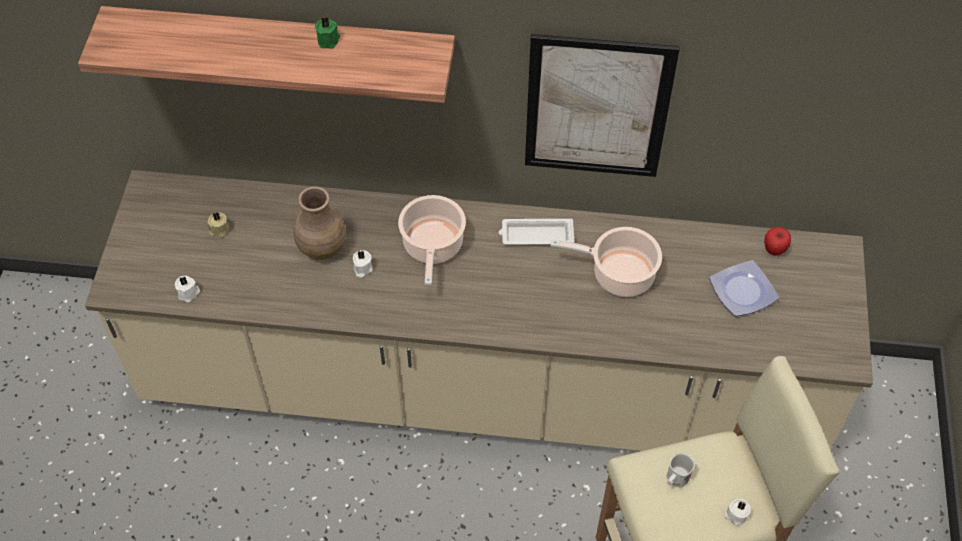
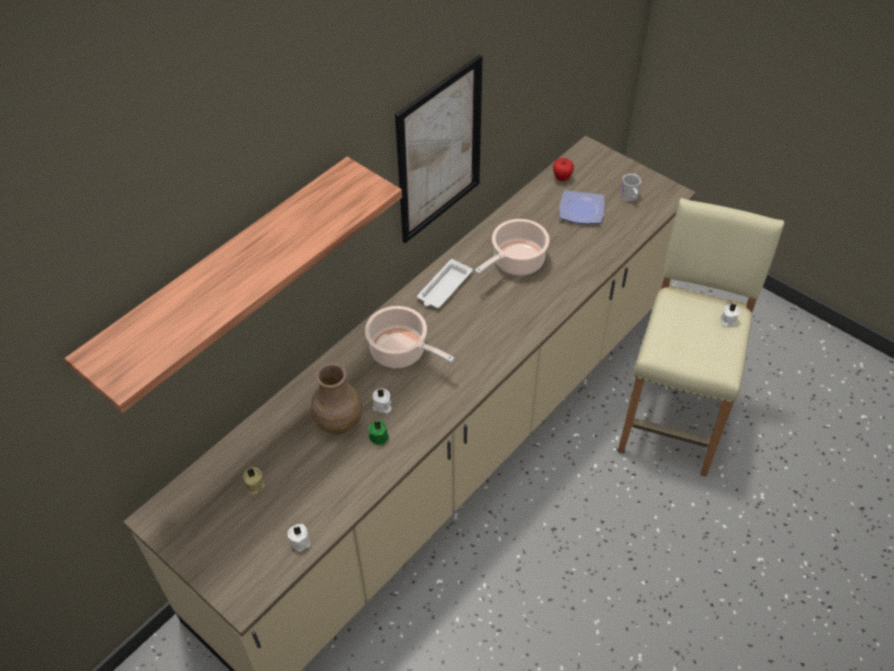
camera: 55 degrees left, 5 degrees down
green candle [315,17,340,49] -> green candle moved to [368,420,389,445]
white mug [667,452,695,488] -> white mug moved to [620,174,641,201]

